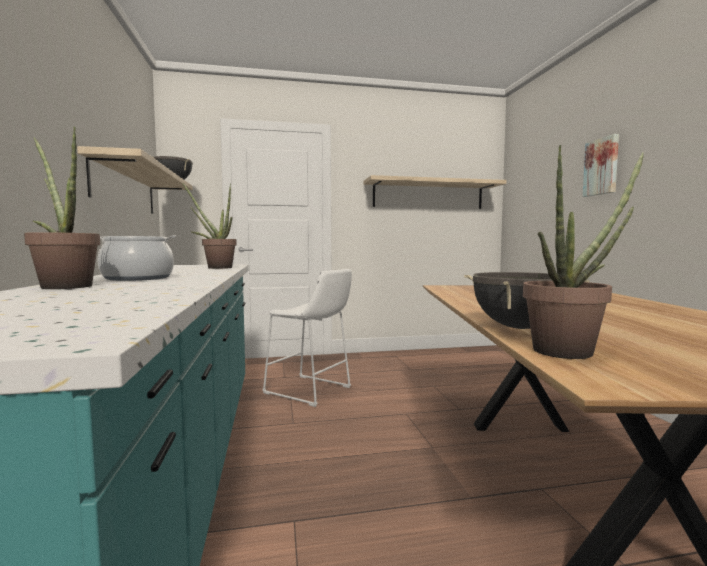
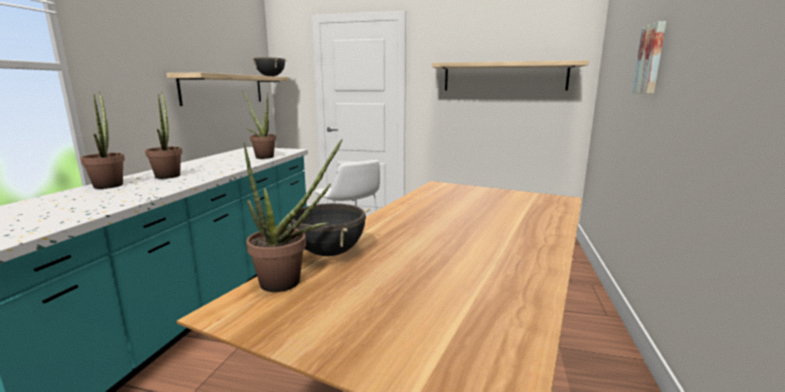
camera: 25 degrees right, 10 degrees up
cooking pot [97,235,176,281] -> potted plant [145,91,182,179]

